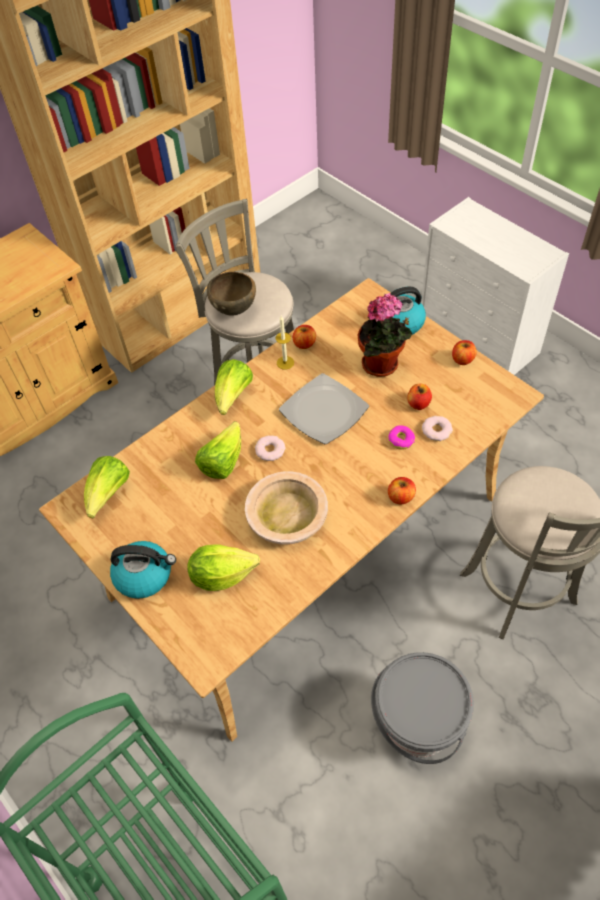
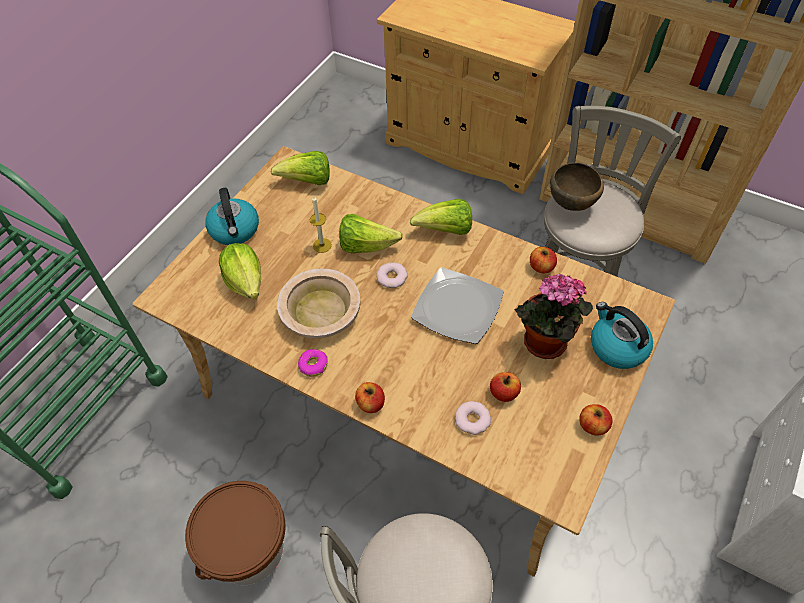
camera: 70 degrees right, 0 degrees up
candle [275,316,294,370] -> candle moved to [310,196,332,253]
grey bucket [371,652,474,764] -> brown bucket [185,481,286,585]
donut [388,425,415,450] -> donut moved to [298,349,328,377]

